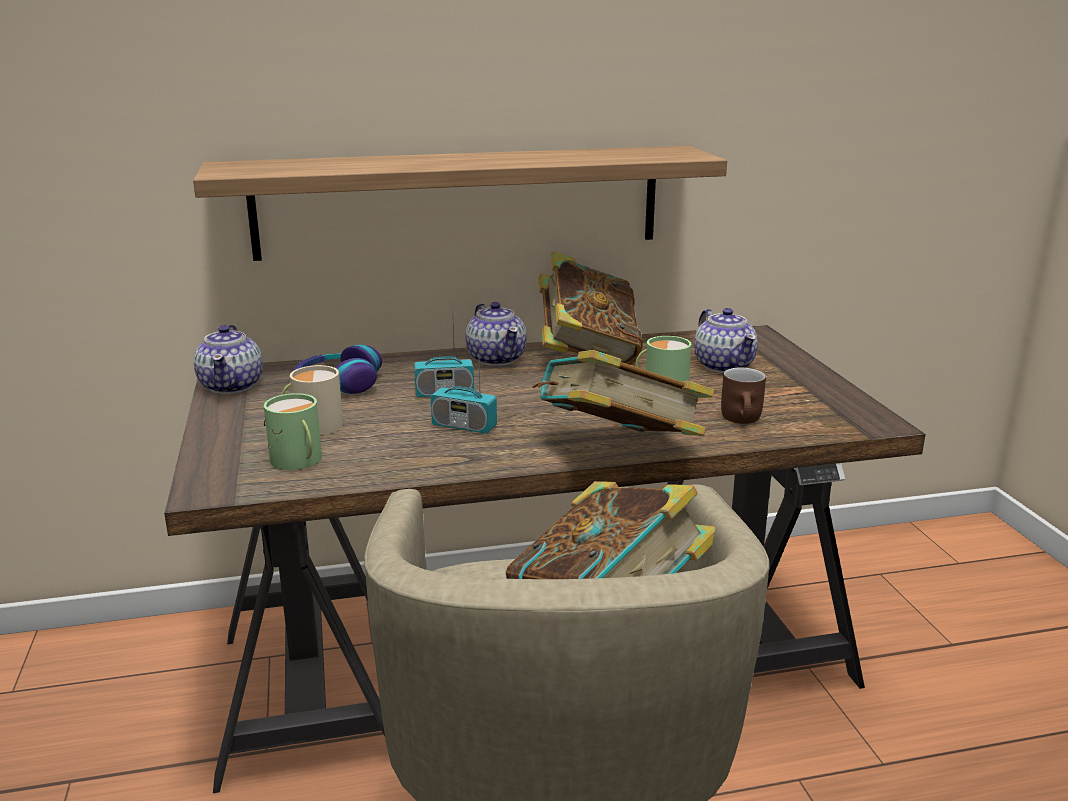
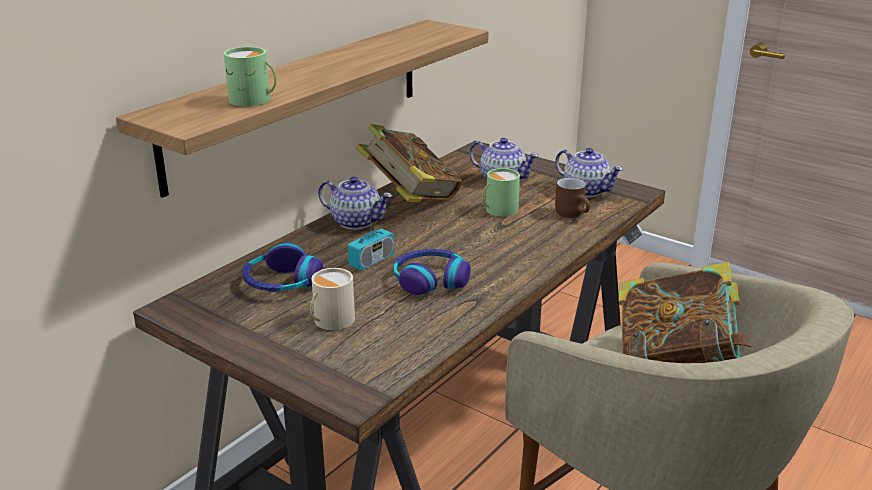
camera: 40 degrees left, 5 degrees up
teapot [194,325,262,394] -> teapot moved to [555,148,623,197]
green mug [264,393,322,470] -> green mug moved to [224,47,277,106]
radio [431,335,497,434] -> headphones [394,249,471,295]
book [532,350,715,436] -> none

